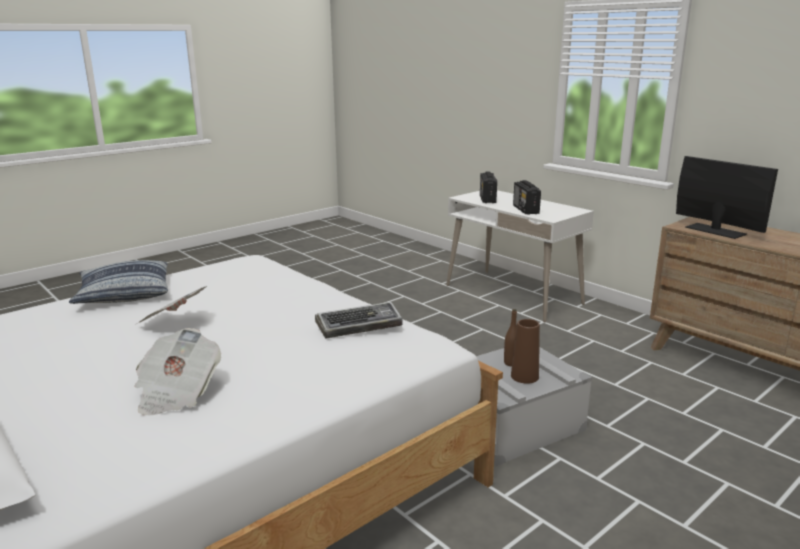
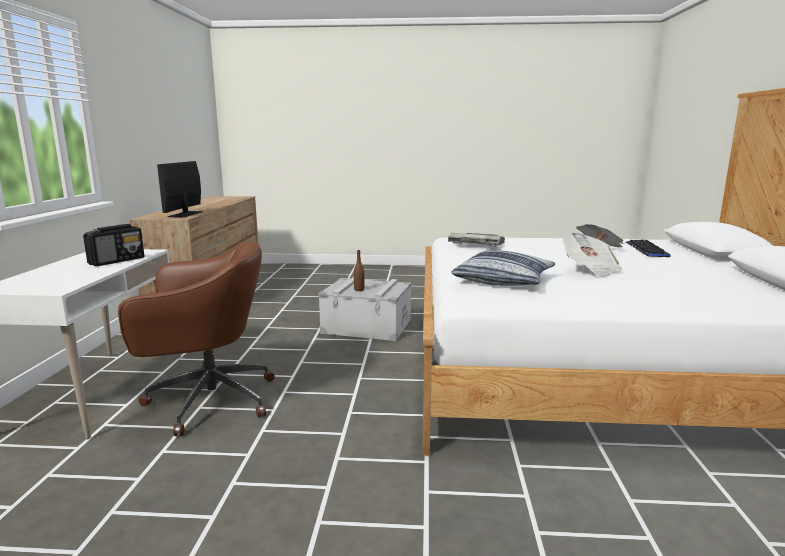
camera: 135 degrees left, 5 degrees down
pillow [69,260,168,304] -> pillow moved to [452,250,556,286]
radio [480,171,497,203] -> none
brown vase [511,319,540,384] -> none
none -> brown office chair [118,241,275,436]
none -> keyboard [626,240,671,257]

